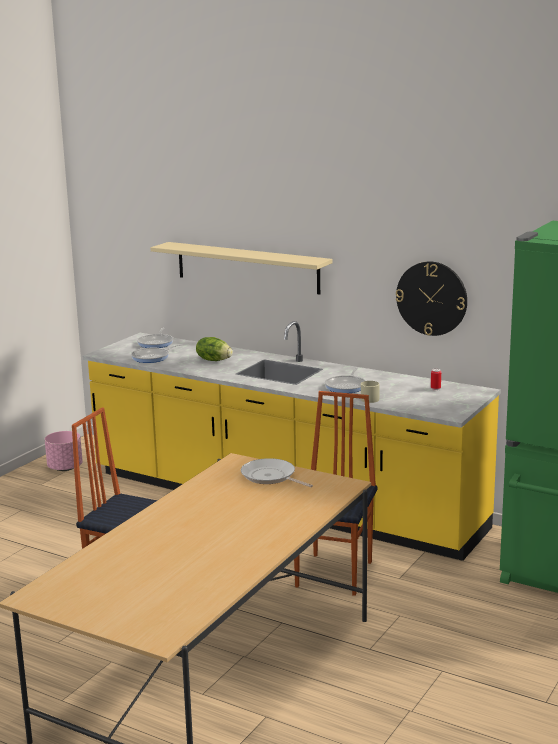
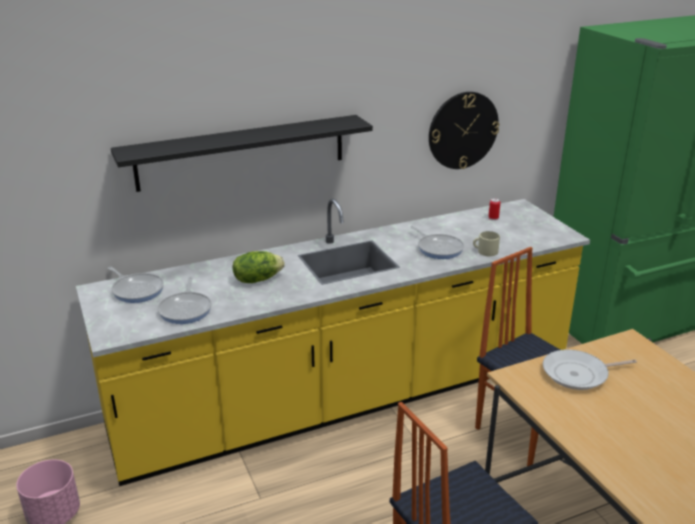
camera: 55 degrees left, 10 degrees up
beige shelf [151,242,332,295] -> black shelf [111,115,373,192]

